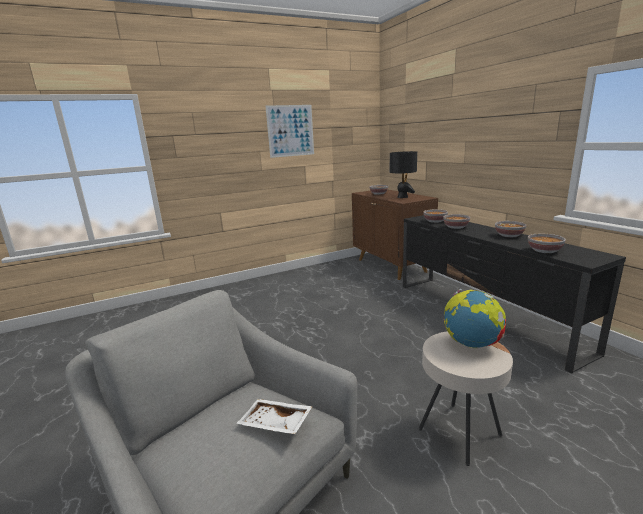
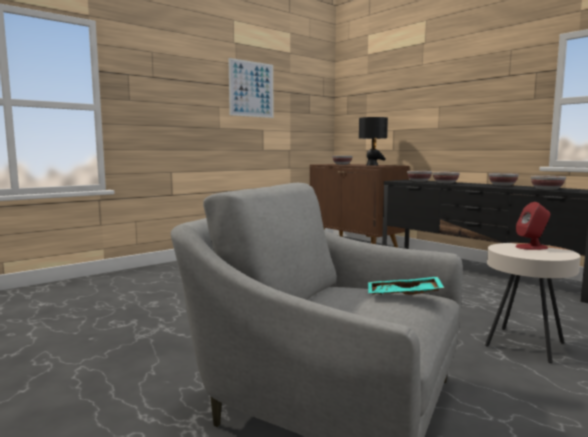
camera: 15 degrees left, 10 degrees down
white tray [236,399,313,434] -> turquoise tray [368,277,444,295]
globe [444,289,506,348] -> red speaker [515,202,550,250]

